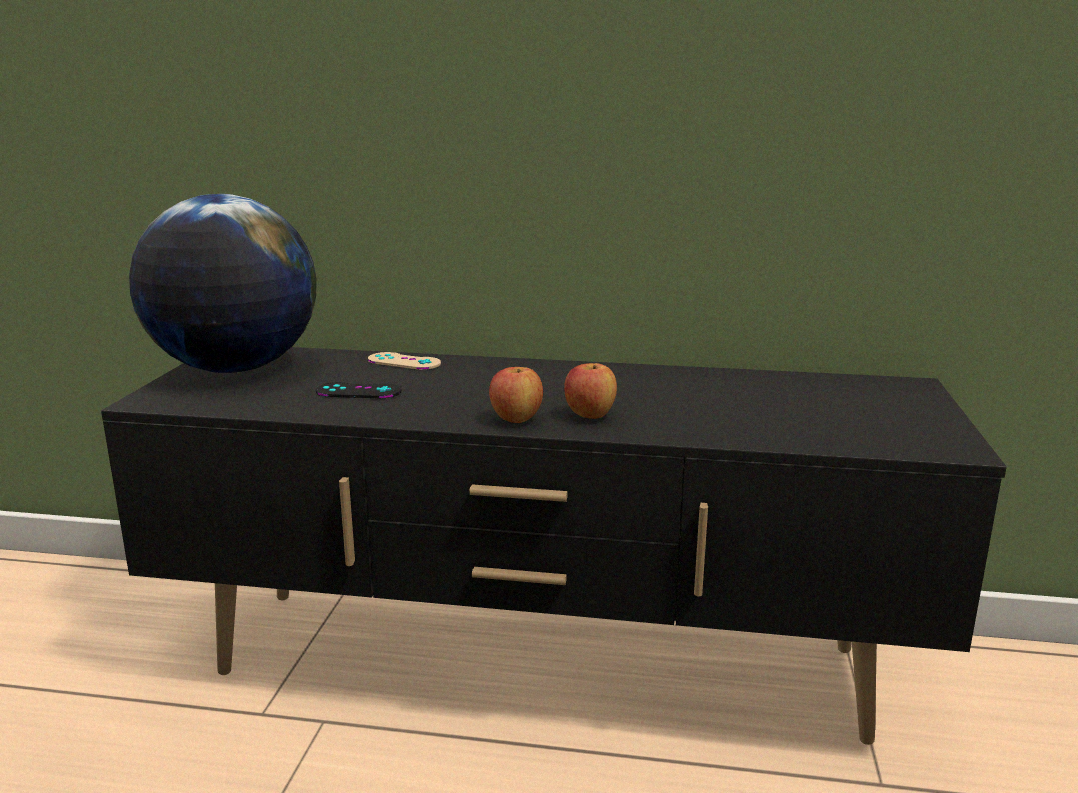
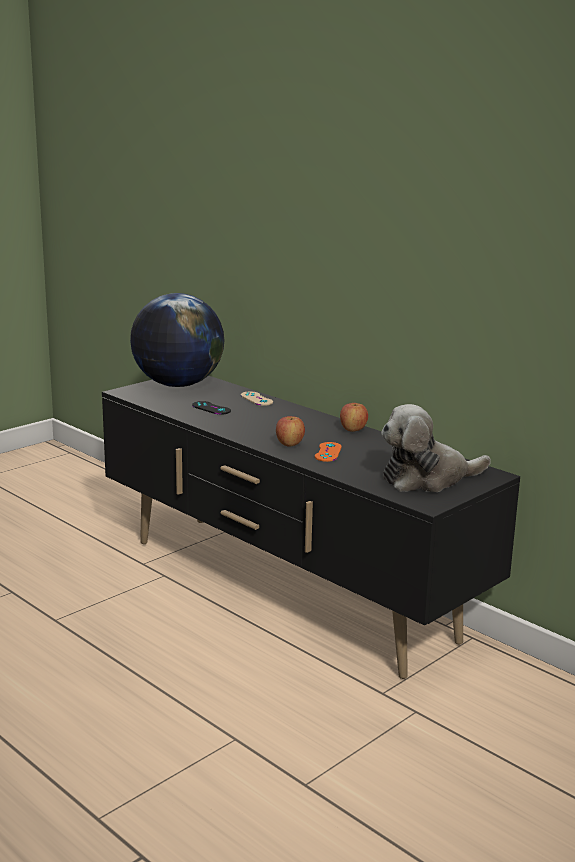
camera: 35 degrees right, 0 degrees up
apple [489,367,543,423] -> apple moved to [340,403,368,432]
none -> orange game controller [315,442,342,462]
none -> plush toy [381,404,491,492]

